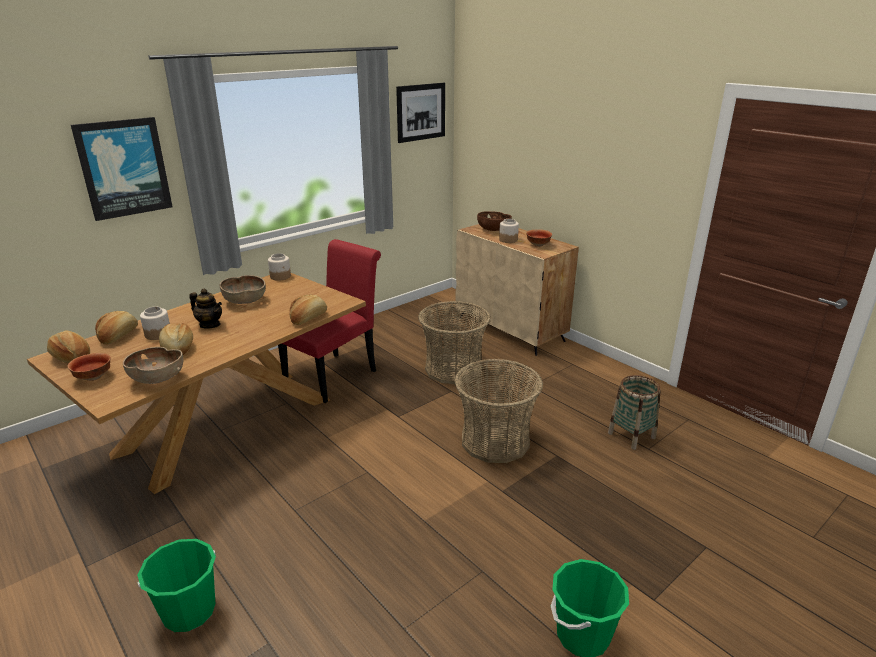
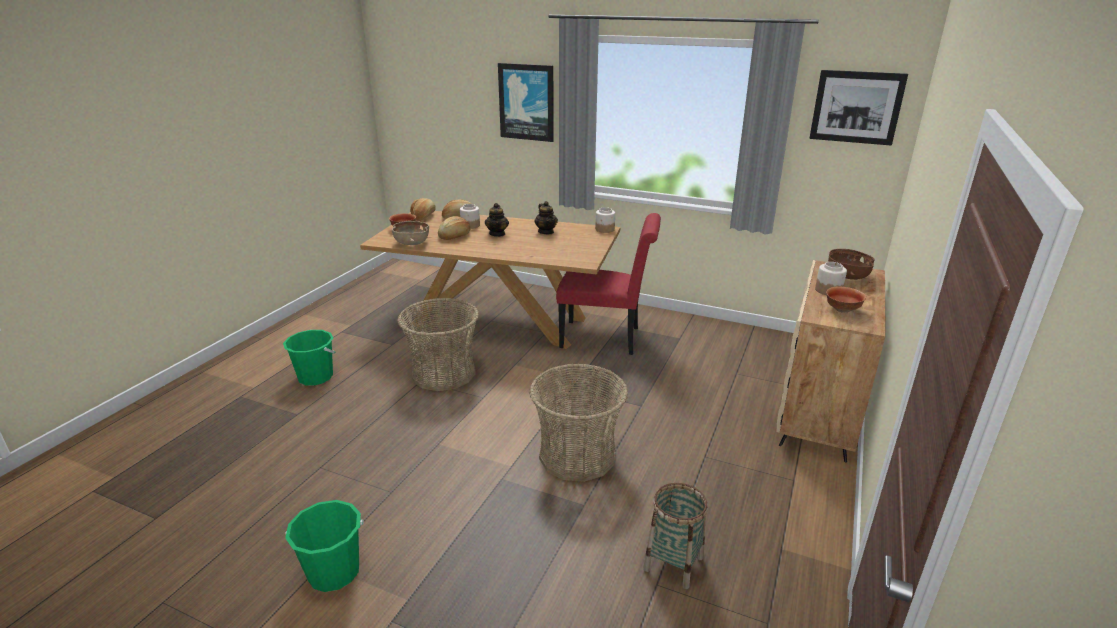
camera: 65 degrees right, 0 degrees up
brown bowl [220,275,266,304] -> teapot [535,201,558,234]
bread [290,295,327,325] -> none
basket [418,301,491,384] -> basket moved to [397,298,479,391]

